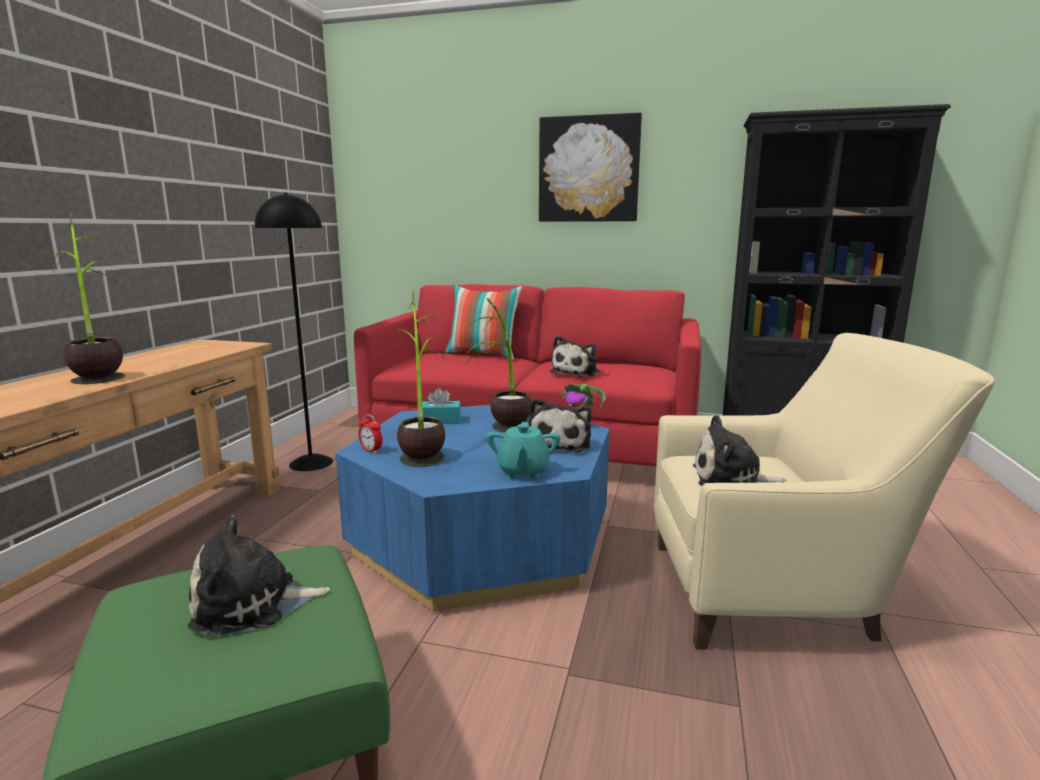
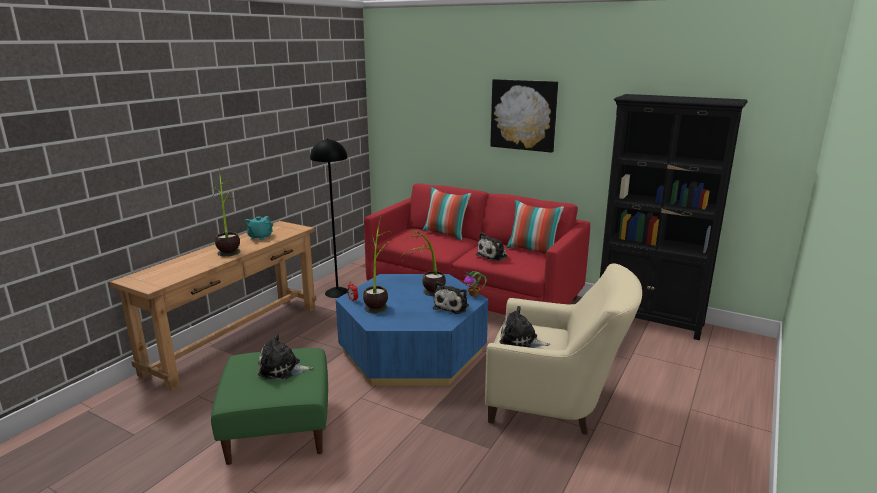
camera: 15 degrees right, 5 degrees up
turquoise tissue box [422,388,461,424] -> none
turquoise teapot [486,422,561,479] -> turquoise teapot moved to [245,216,273,240]
none -> pillow [506,200,564,254]

